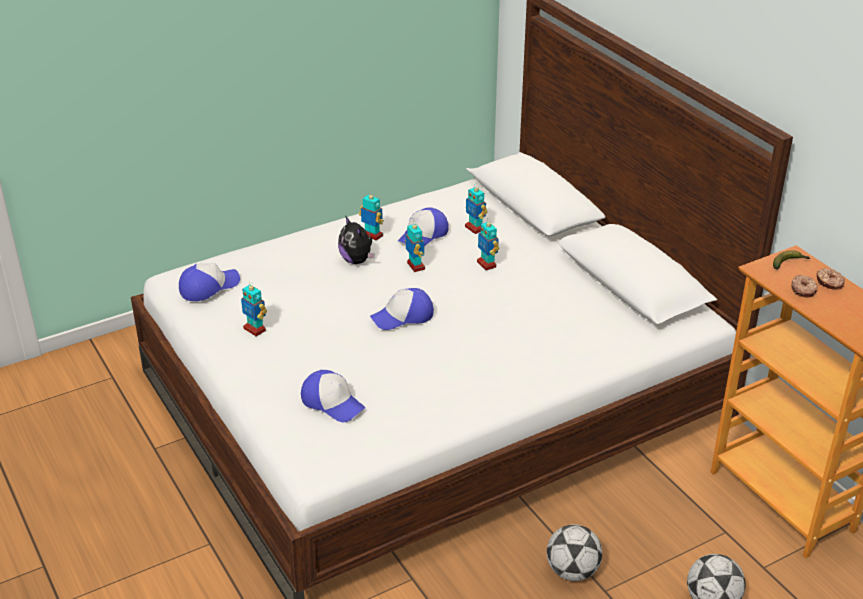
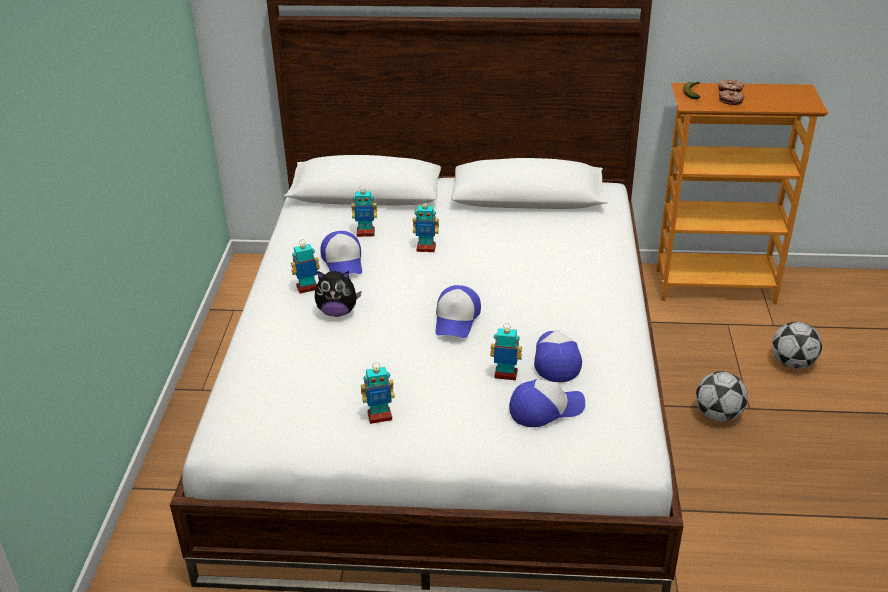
camera: 55 degrees left, 0 degrees up
cap [179,263,240,301] -> cap moved to [534,330,582,382]
toy robot [405,220,425,272] -> toy robot moved to [490,323,522,380]

